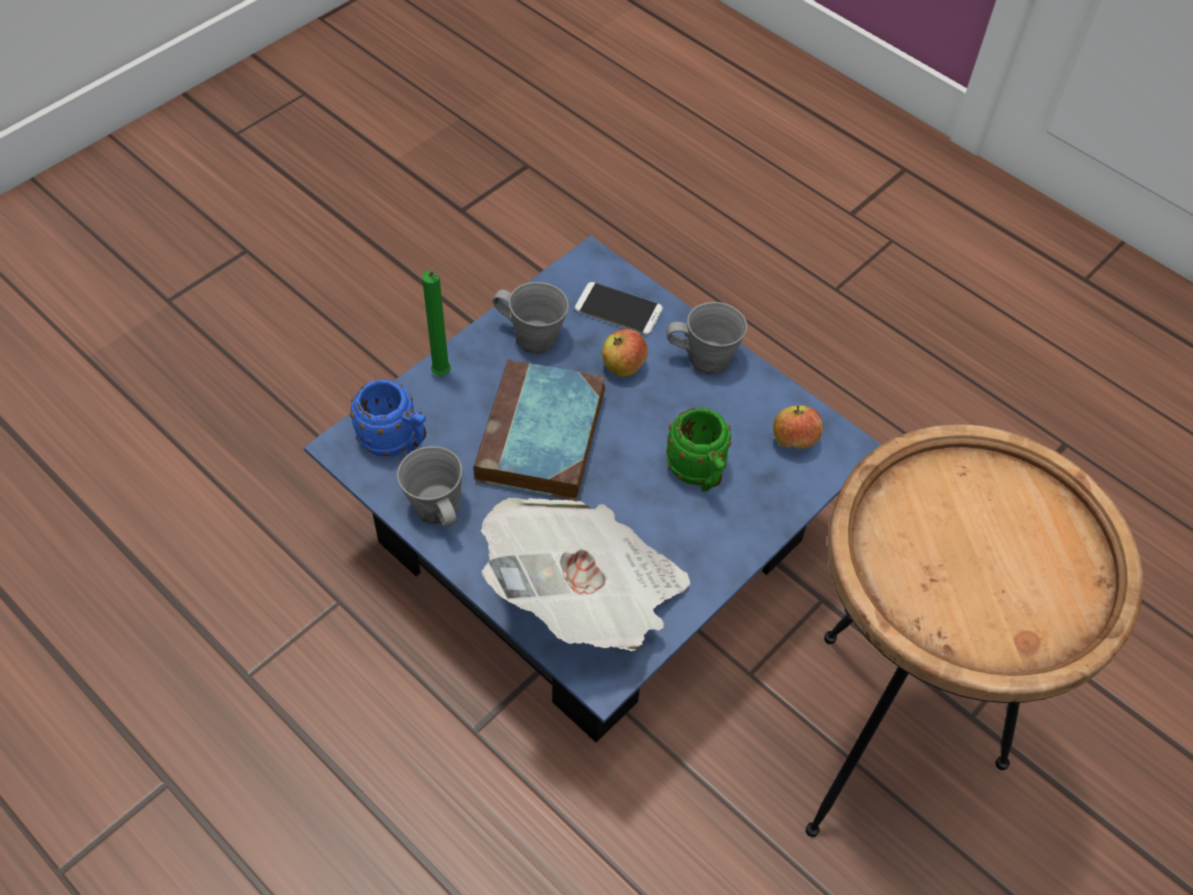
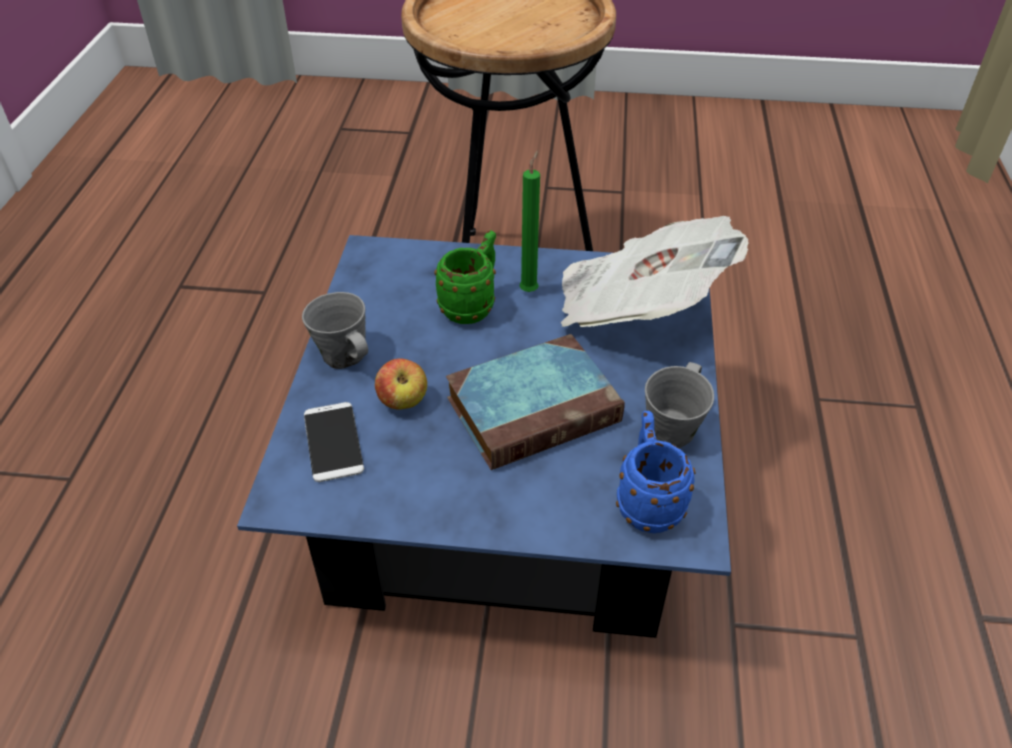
camera: 125 degrees left, 10 degrees down
green candle [422,270,451,376] -> green candle moved to [519,150,540,292]
grey mug [493,282,569,354] -> none
apple [773,405,823,449] -> none

